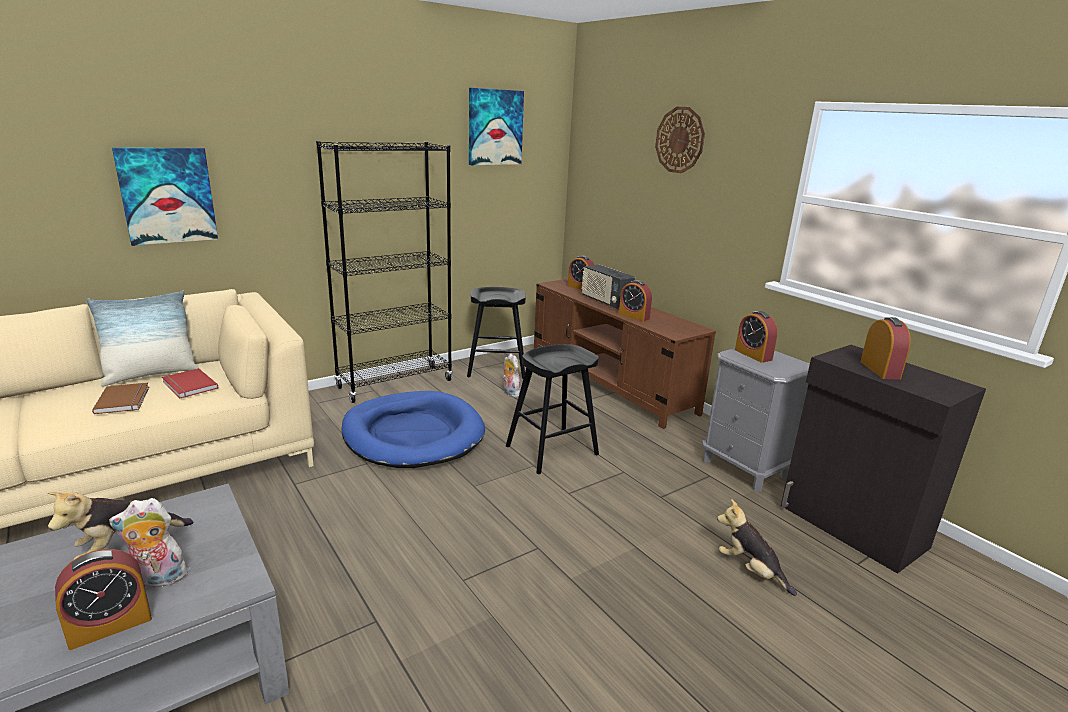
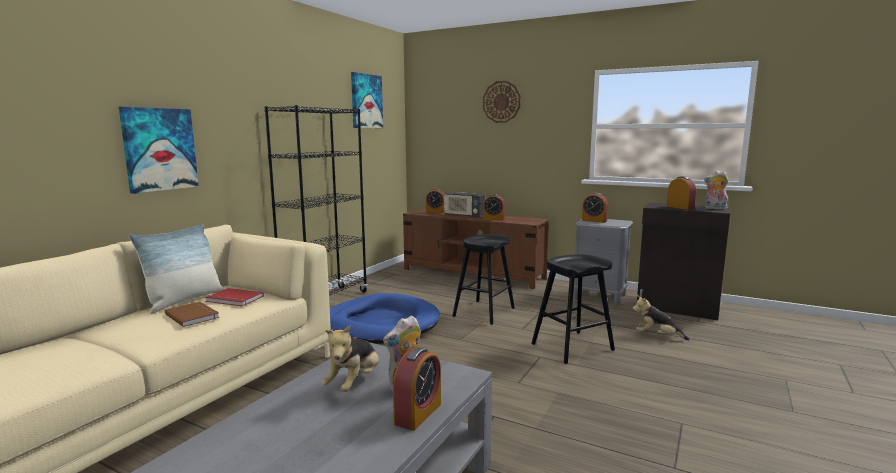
camera: 25 degrees left, 10 degrees down
black stool [467,287,526,378] -> black stool moved to [531,254,615,364]
plush toy [503,354,521,397] -> plush toy moved to [704,170,729,210]

